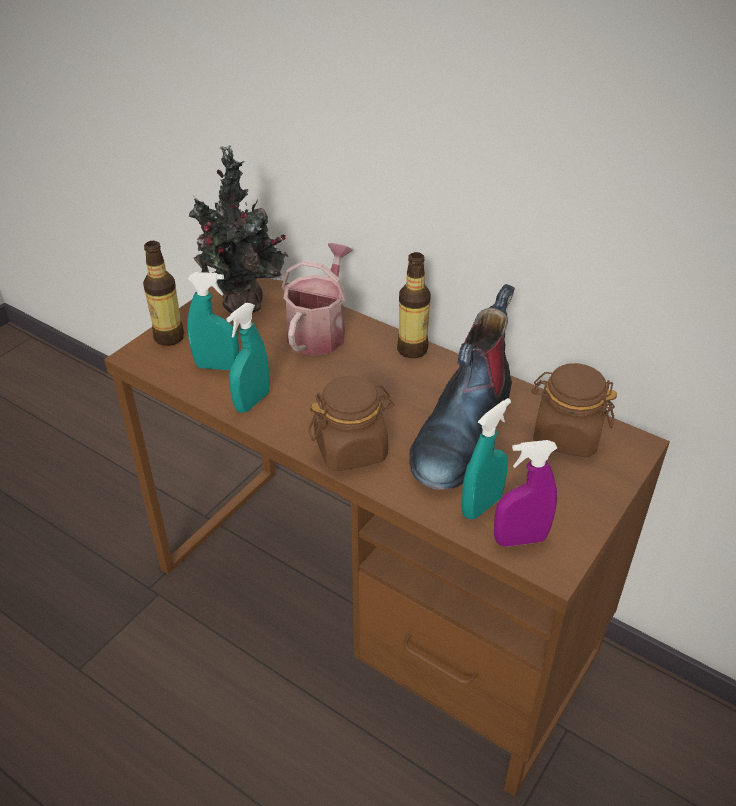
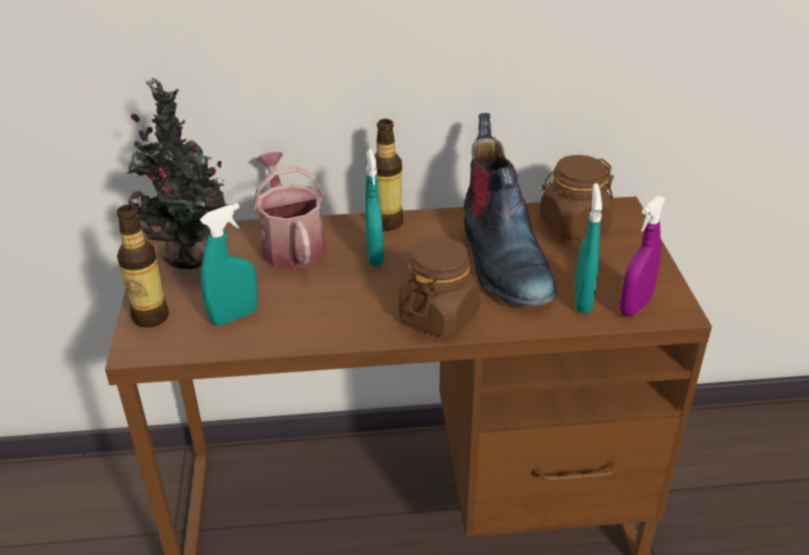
camera: 40 degrees left, 5 degrees down
turquoise spray bottle [226,303,270,413] -> turquoise spray bottle moved to [365,149,384,266]

